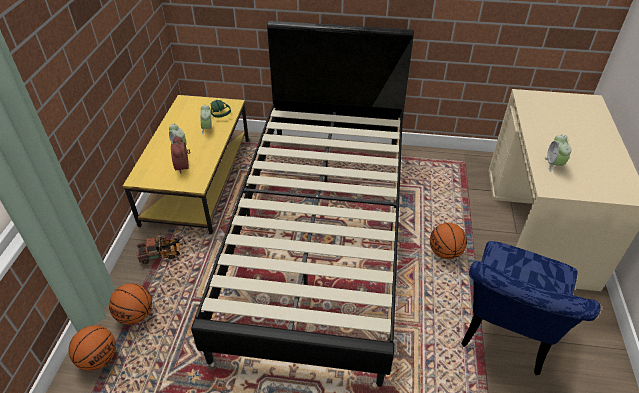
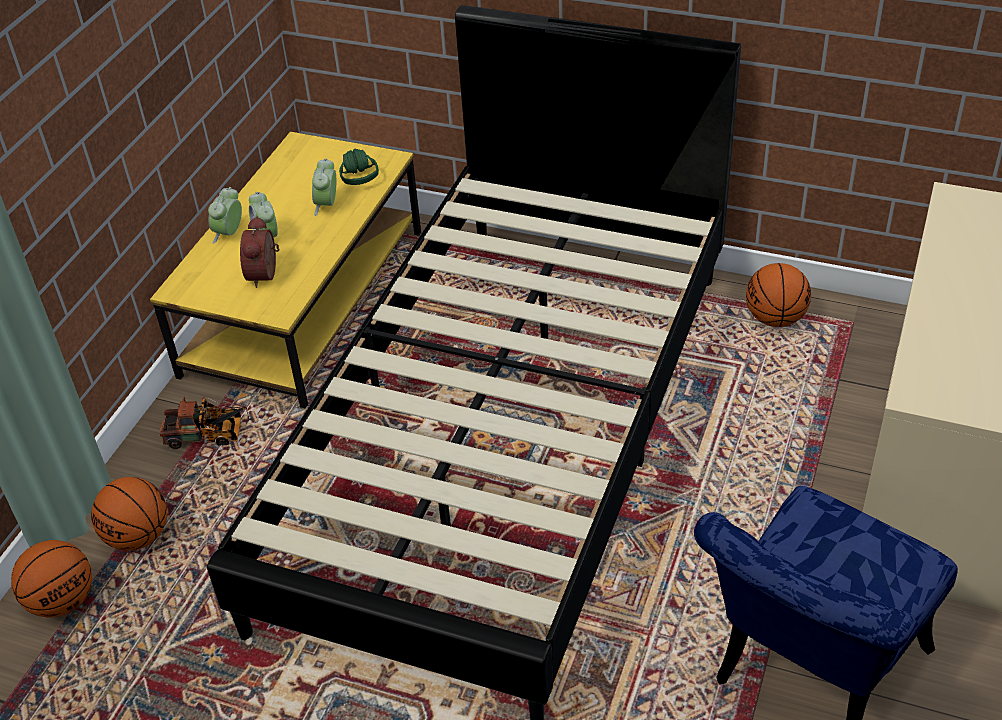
camera: 15 degrees right, 0 degrees up
basketball [430,223,467,259] -> basketball moved to [746,263,811,327]
alarm clock [545,134,571,172] -> alarm clock moved to [208,187,242,244]

